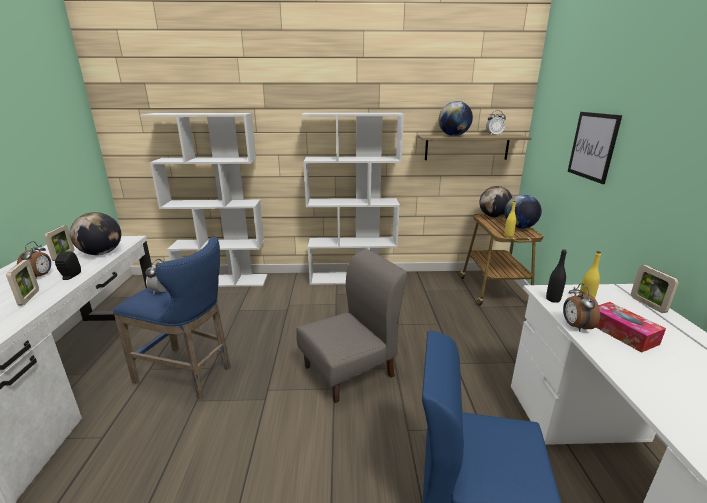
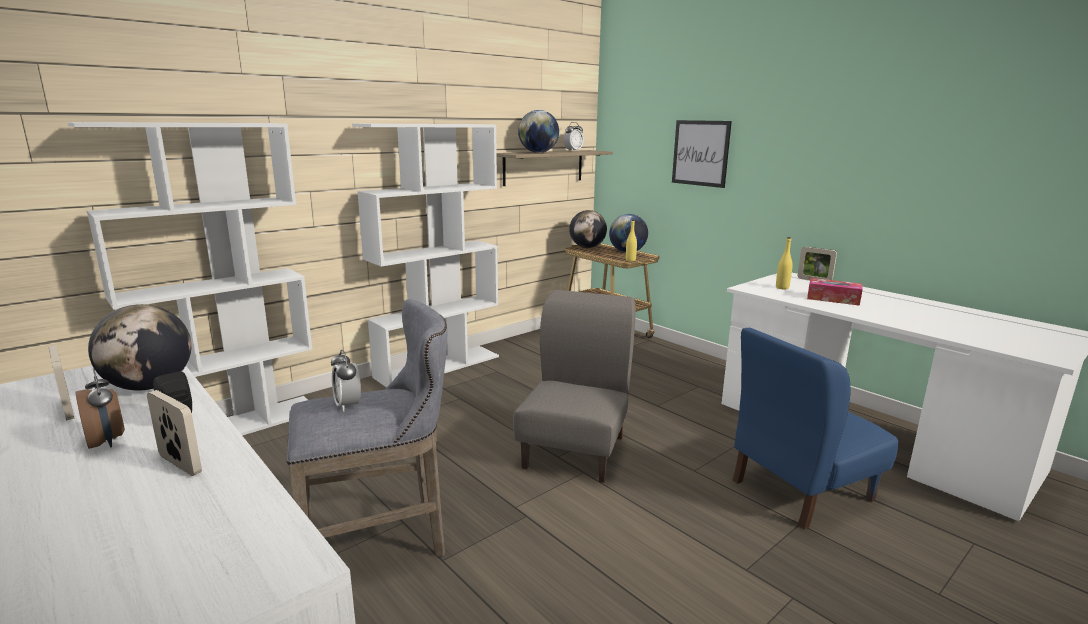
camera: 40 degrees left, 5 degrees down
blue stool [113,237,231,399] -> grey stool [287,299,447,557]
black bottle [546,249,567,303] -> none
alarm clock [563,284,600,332] -> none

